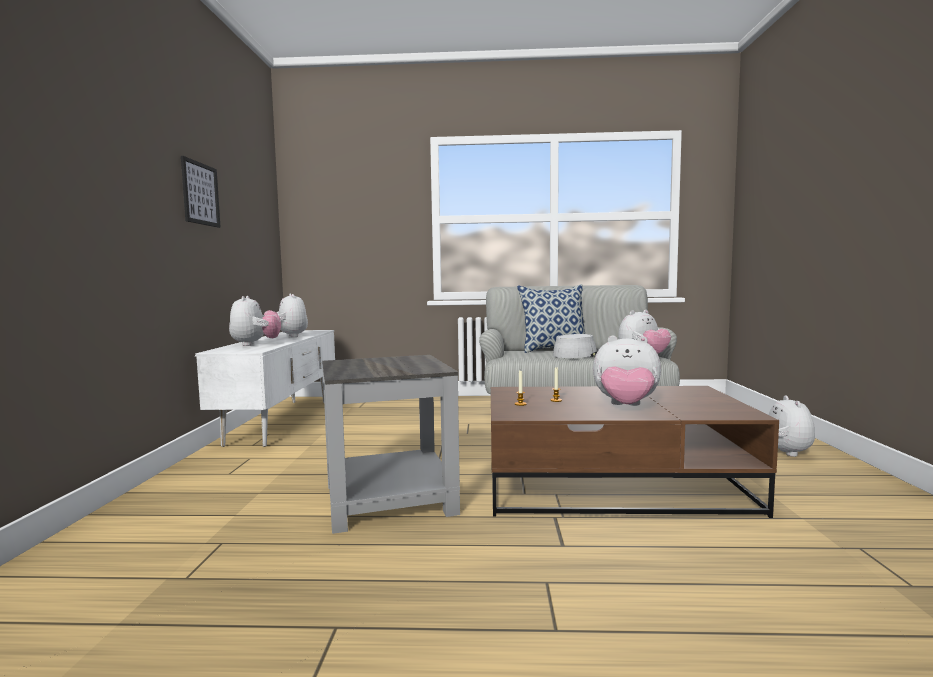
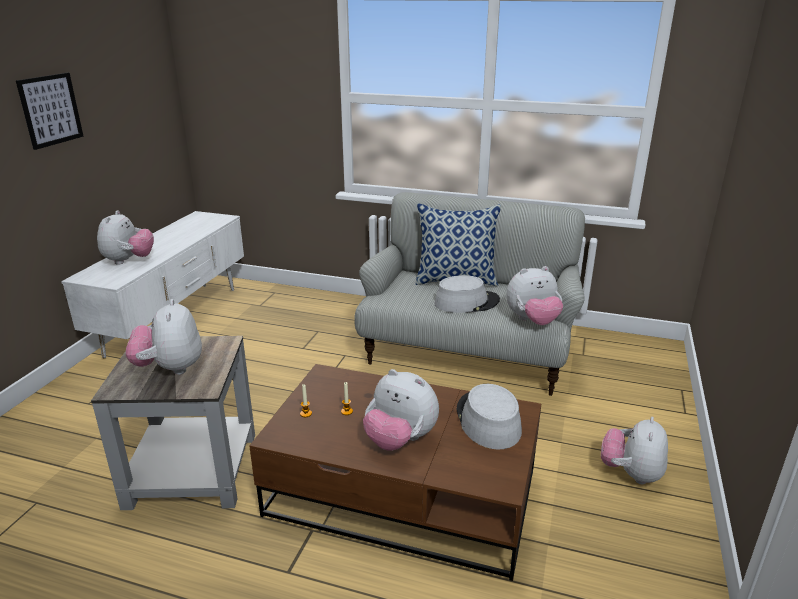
camera: 15 degrees right, 20 degrees up
plush toy [264,294,308,337] -> plush toy moved to [126,299,202,375]
none -> grey hat [457,384,522,450]

